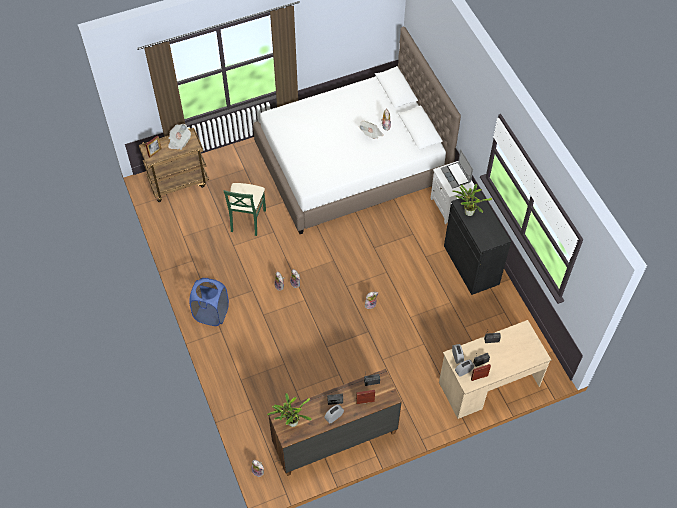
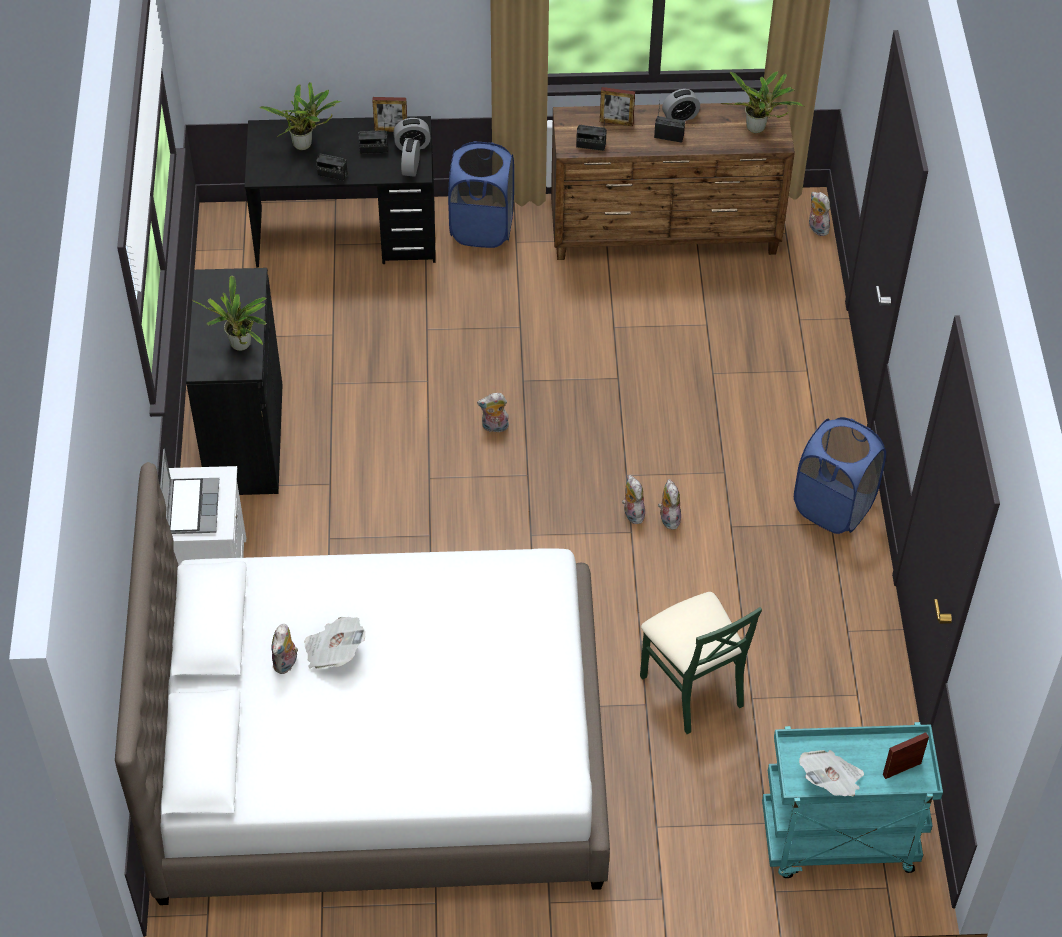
camera: 160 degrees left, 5 degrees down
brown cart [139,128,209,202] -> turquoise cart [762,722,943,878]
green chair [224,183,266,236] -> green chair turned 120 degrees clockwise [640,592,762,734]
beige desk [439,320,551,419] -> black desk [245,116,436,267]
none -> potted plant [259,82,341,150]
none -> blue laundry basket [448,141,514,248]

